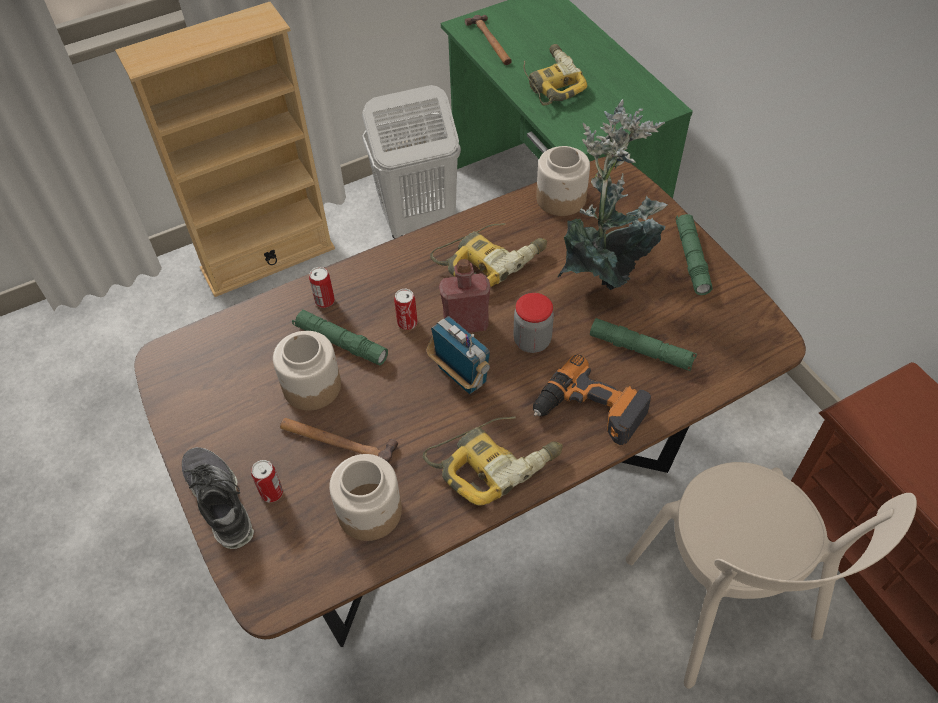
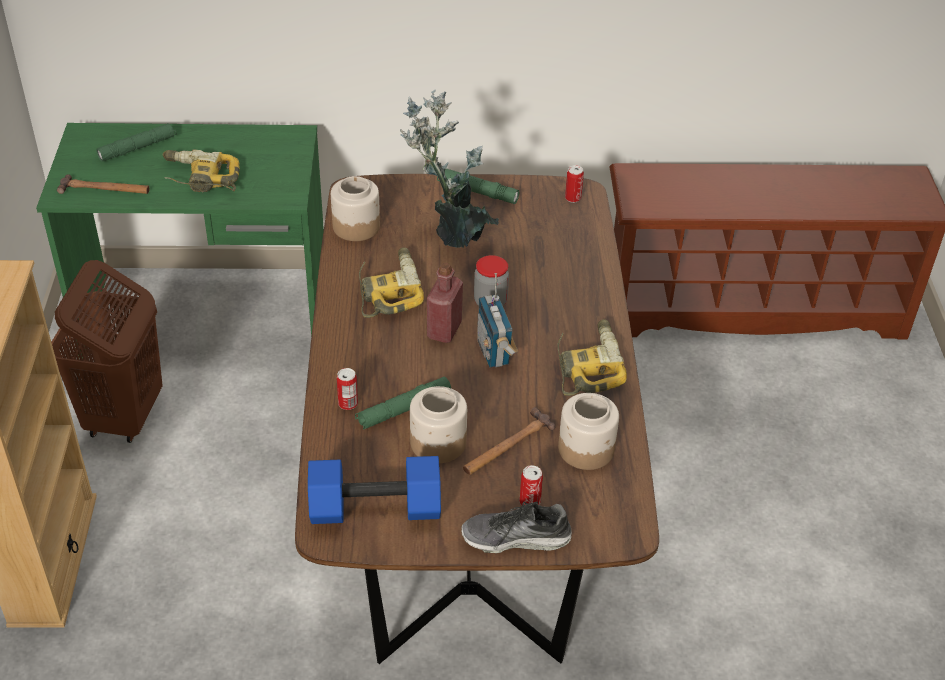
camera: 65 degrees left, 10 degrees down
white laundry basket [362,85,461,239] -> brown laundry basket [51,260,163,443]
can [394,289,418,330] -> can moved to [565,165,584,203]
radio [427,316,490,394] -> radio turned 90 degrees counterclockwise [477,273,518,368]
power drill [533,354,651,445] -> none
green flashlight [590,318,697,371] -> green flashlight moved to [96,123,177,162]
beige chair [626,462,917,689] -> none
none -> blue dumbbell [308,456,441,524]

